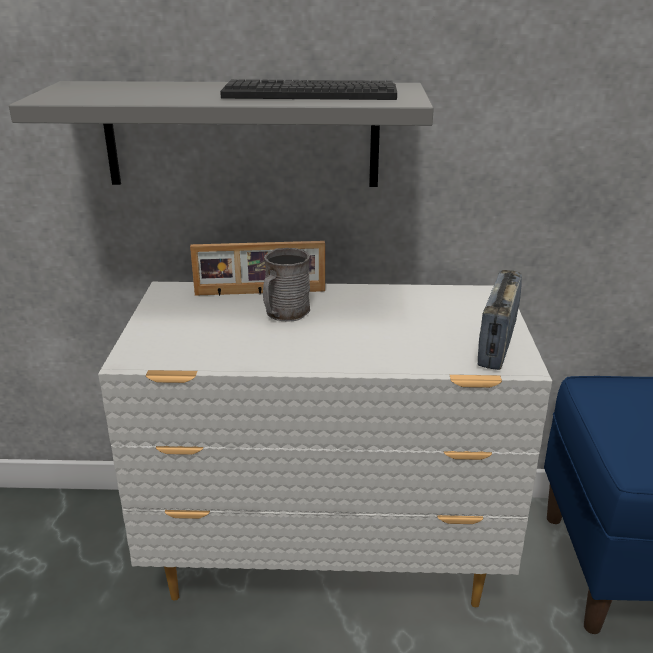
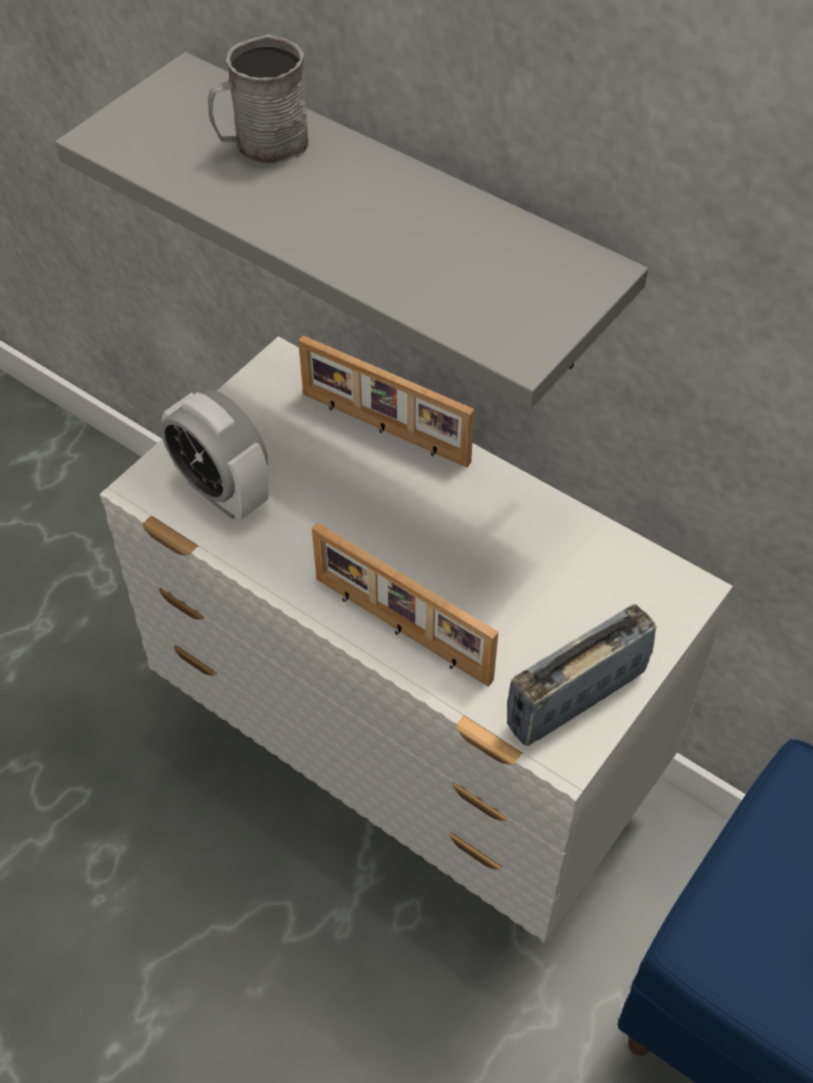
camera: 35 degrees right, 25 degrees up
keyboard [220,79,397,100] -> none
grey mug [263,248,310,322] -> grey mug moved to [208,34,309,166]
none -> alarm clock [161,390,269,520]
none -> picture frame [312,522,499,687]

